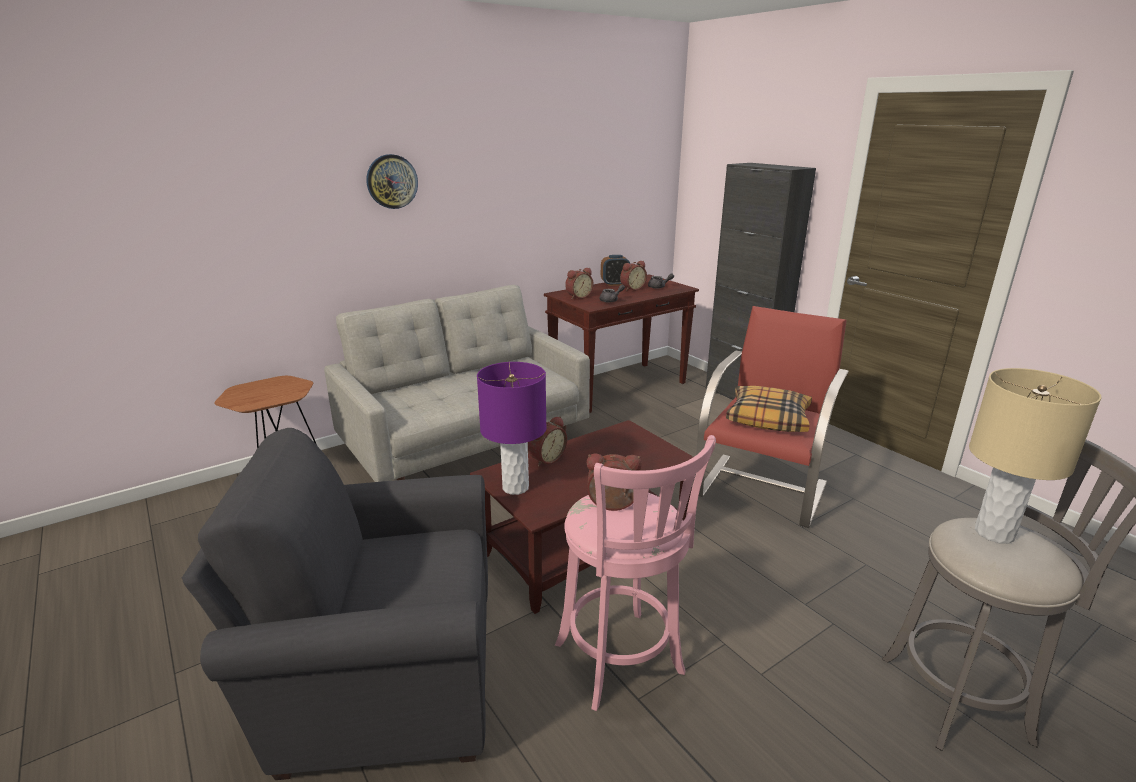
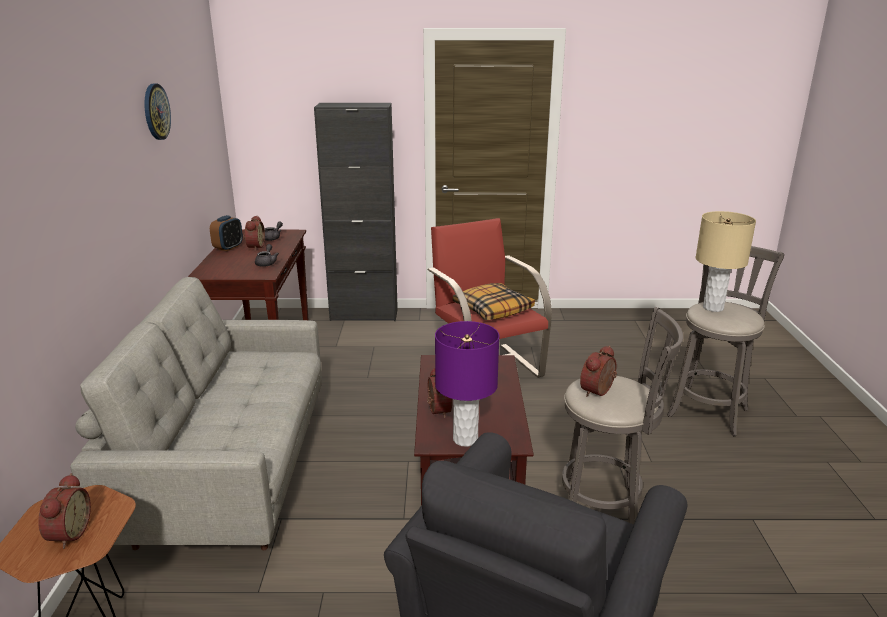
camera: 55 degrees left, 0 degrees up
wall clock [366,154,418,209] -> wall clock moved to [144,83,171,140]
pink stool [555,435,716,711] -> grey stool [562,307,683,525]
alarm clock [565,268,594,299] -> alarm clock moved to [38,473,91,549]

